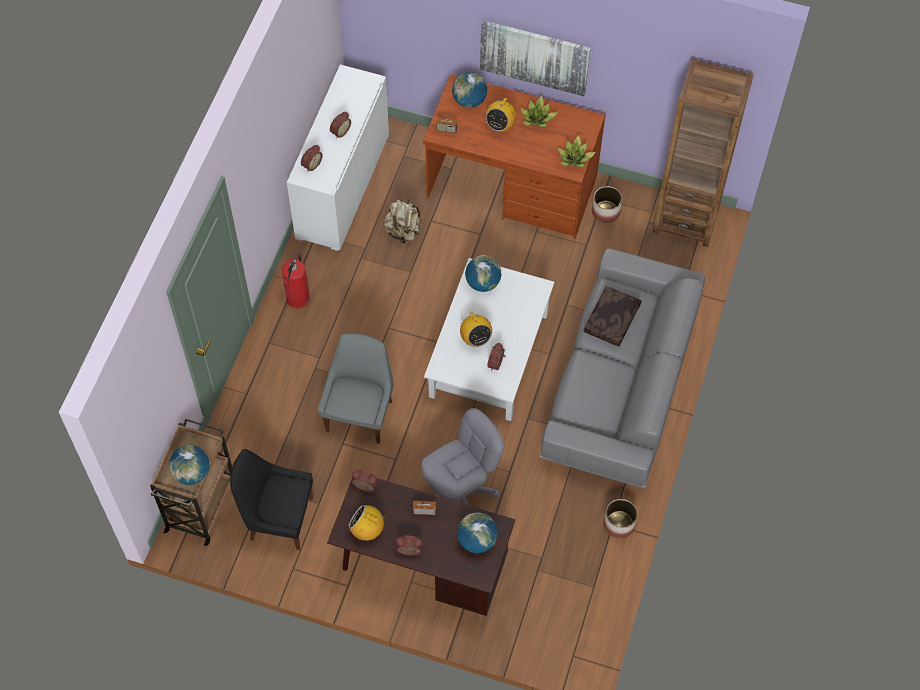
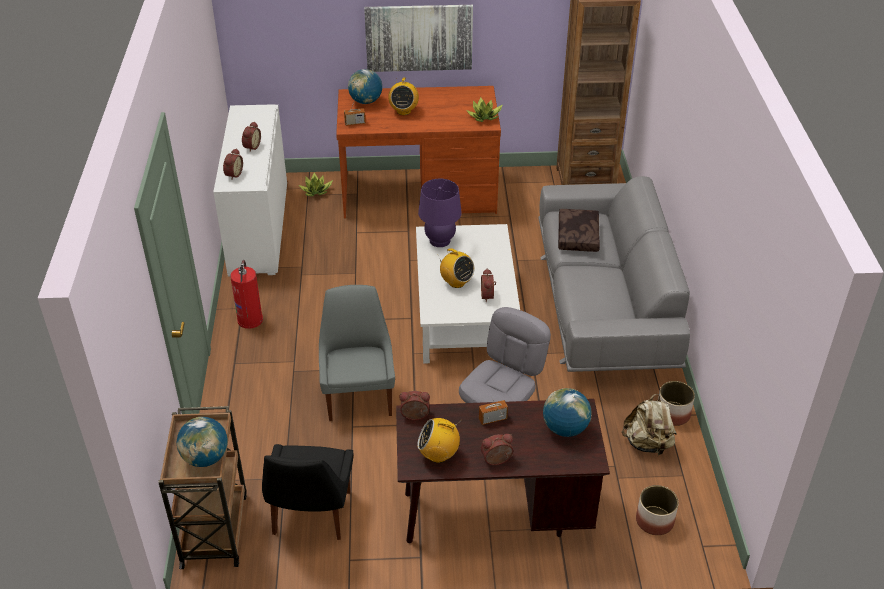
camera: 20 degrees left, 20 degrees down
black chair [230,449,313,550] -> black chair turned 75 degrees counterclockwise [262,444,353,540]
beige backpack [383,198,422,245] -> beige backpack moved to [622,394,677,456]
globe [465,255,501,292] -> purple table lamp [418,179,462,247]
potted plant [521,95,558,127] -> potted plant moved to [299,172,333,196]
planter [592,186,622,223] -> planter moved to [636,485,679,535]

